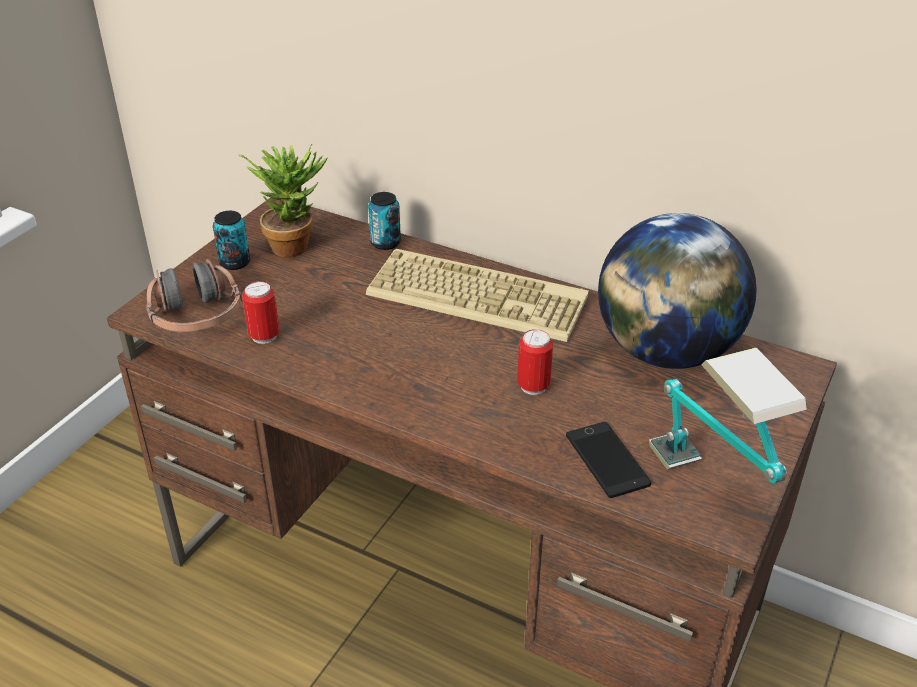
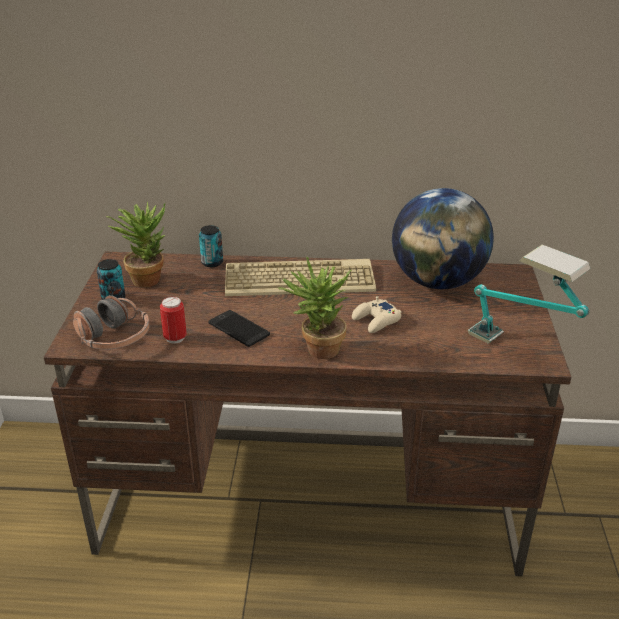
camera: 25 degrees left, 5 degrees down
can [517,329,553,395] -> beige game controller [352,296,402,333]
phone [566,422,651,498] -> phone moved to [208,310,270,347]
none -> potted plant [278,256,351,359]

